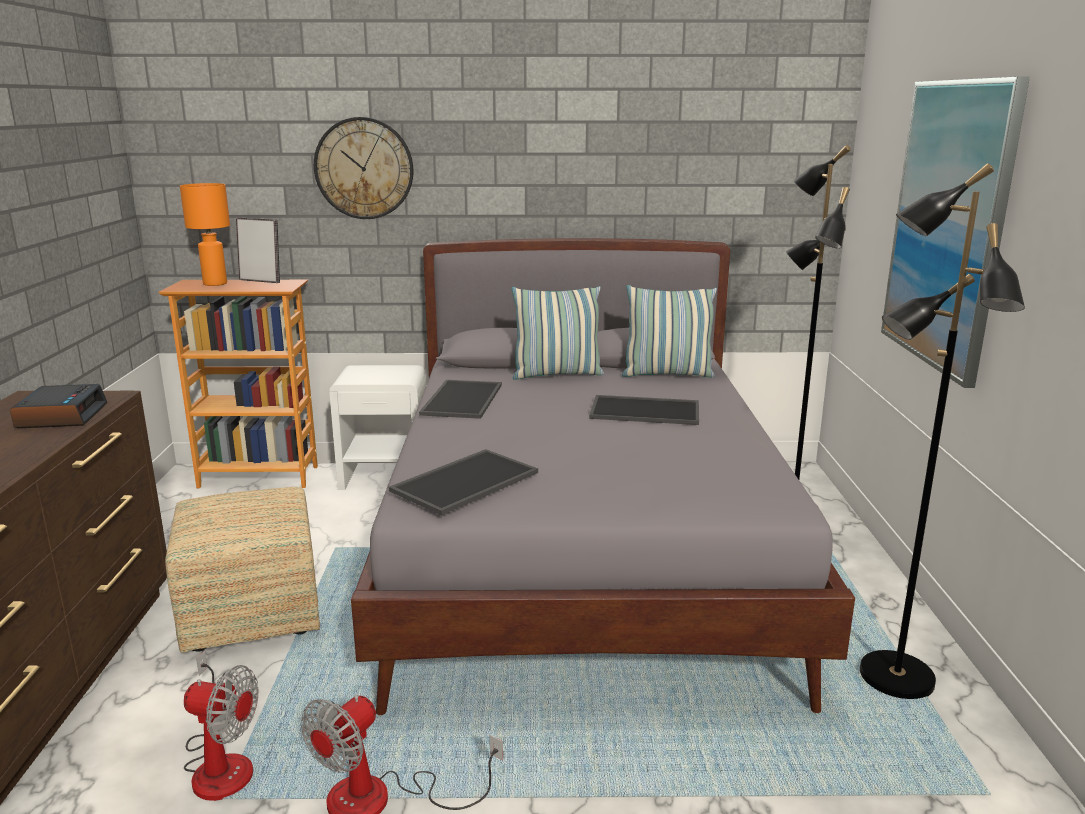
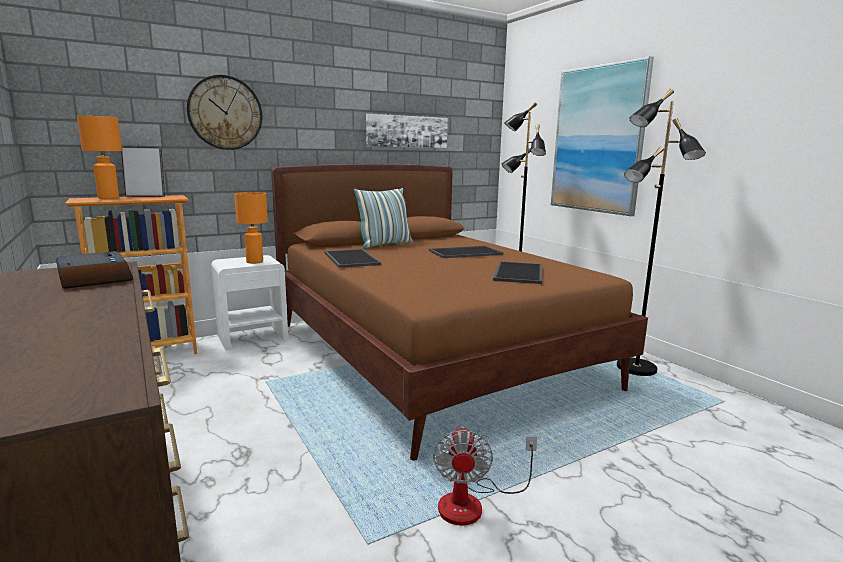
camera: 30 degrees left, 5 degrees down
ottoman [165,487,320,652] -> none
fan [184,651,259,801] -> none
grey bed [351,238,855,715] -> brown bed [271,164,648,461]
tray [389,449,538,515] -> tray moved to [493,261,542,284]
pillow [622,285,717,378] -> none
none -> orange table lamp [234,192,268,264]
none -> picture [366,114,448,148]

